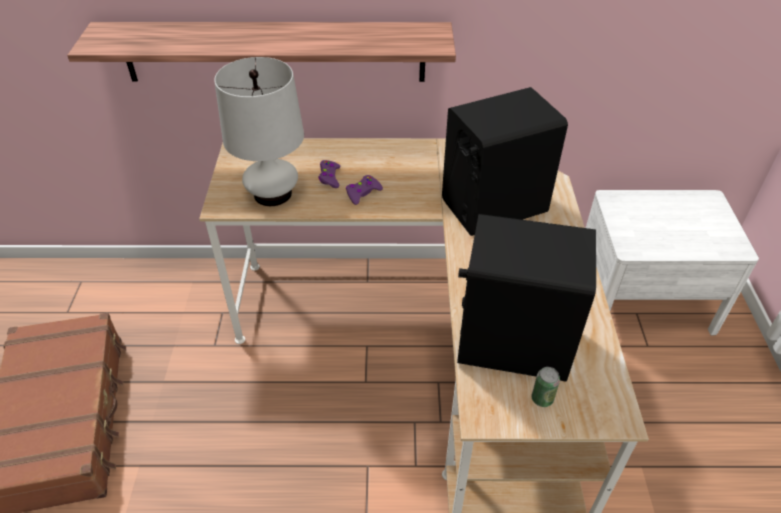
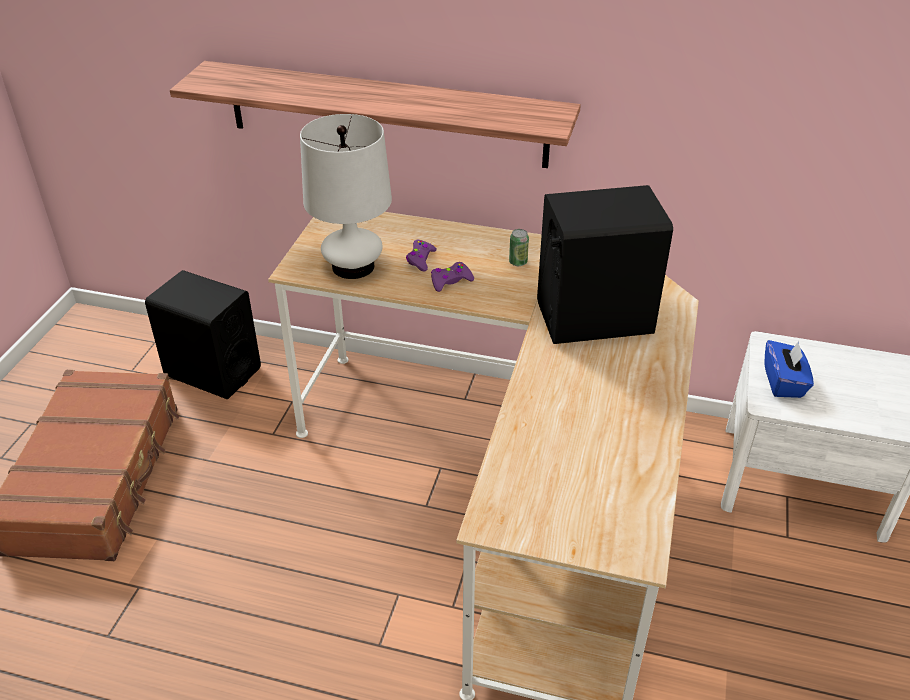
camera: 15 degrees right, 5 degrees down
black speaker [457,214,596,382] -> black speaker moved to [145,270,261,399]
can [532,367,560,407] -> can moved to [509,229,529,266]
none -> blue tissue box [765,340,814,398]

